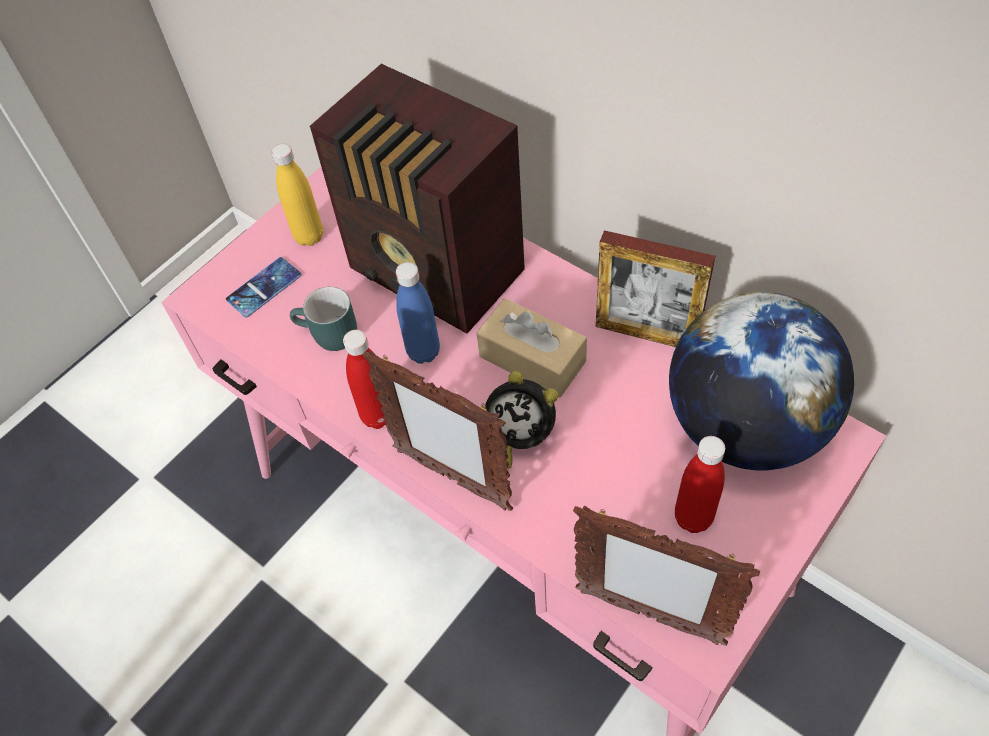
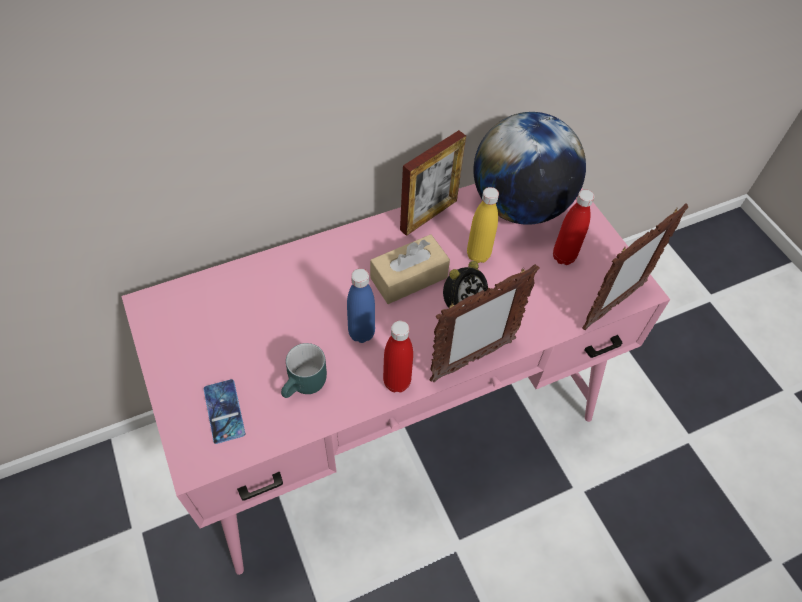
camera: 70 degrees left, 0 degrees up
yellow bottle [271,144,323,246] -> yellow bottle moved to [467,187,499,263]
radio [310,64,525,334] -> none

